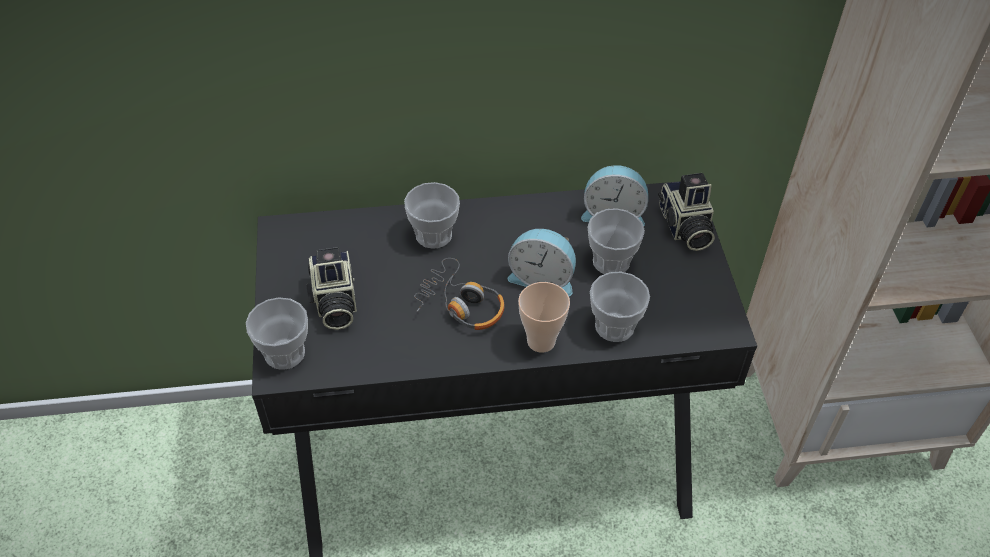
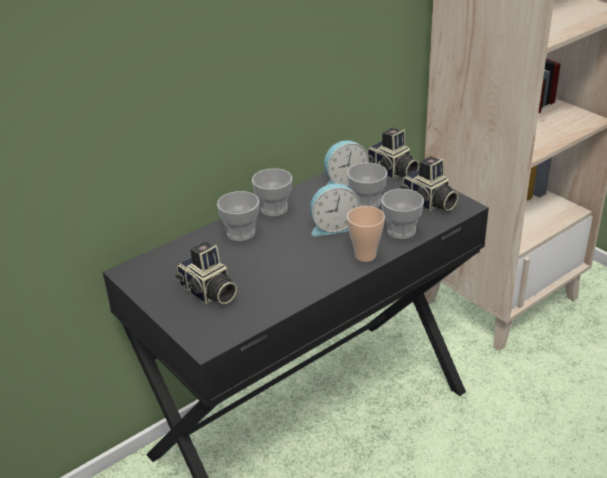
camera: 30 degrees left, 15 degrees down
cup [246,297,308,370] -> cup moved to [252,168,292,216]
headphones [414,258,505,330] -> none
none -> camera [400,156,459,211]

